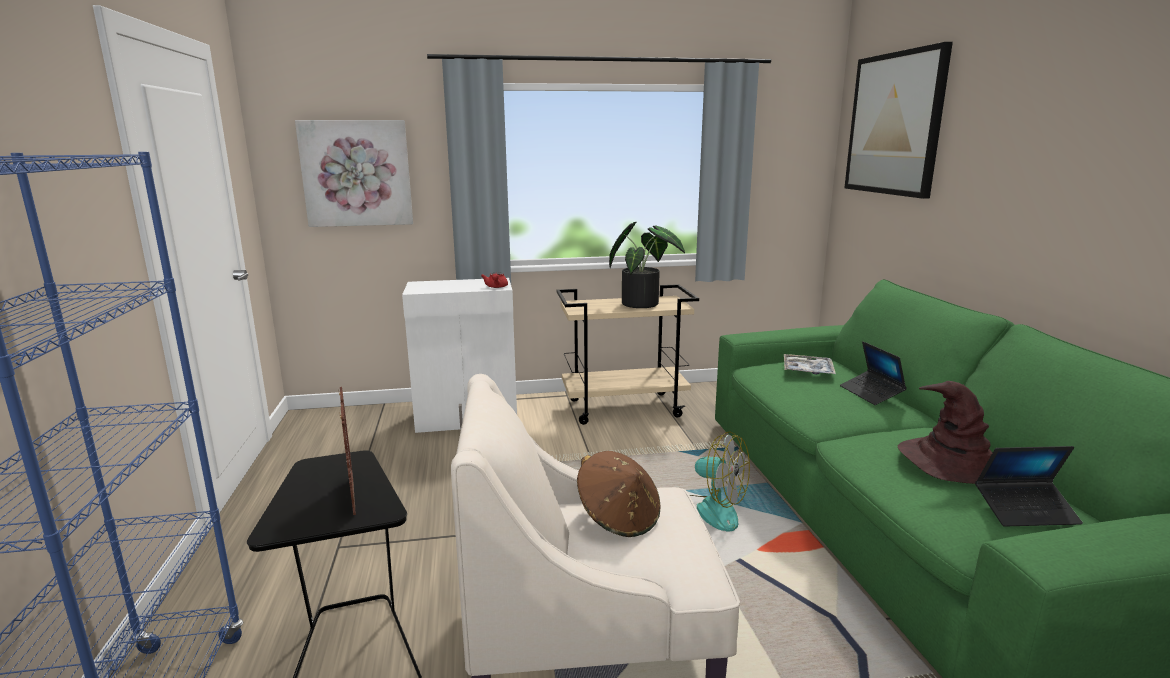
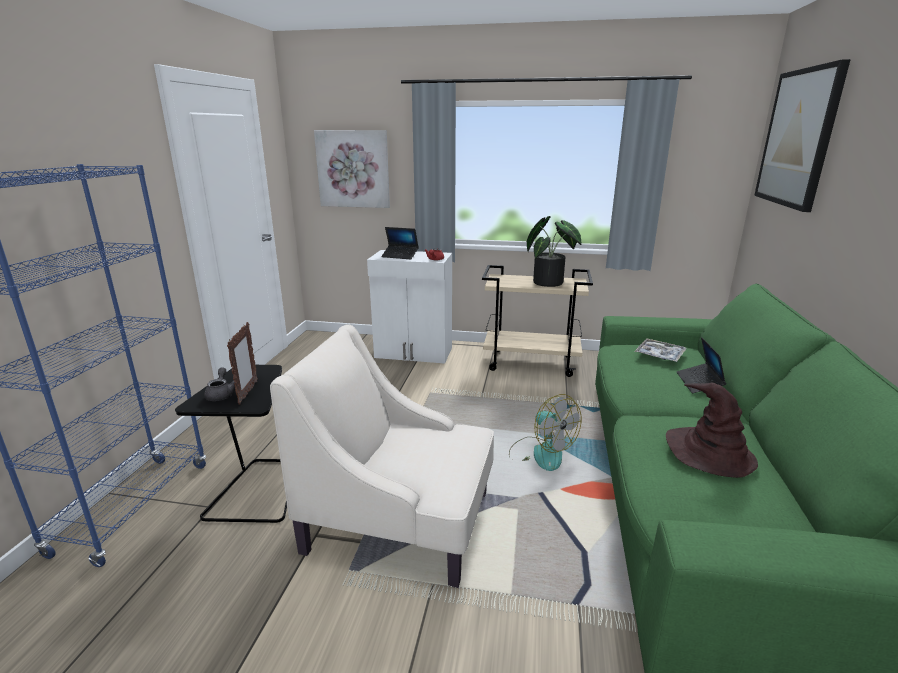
camera: 20 degrees right, 5 degrees up
brown hat [577,451,661,537] -> none
laptop [975,446,1083,527] -> laptop moved to [381,227,419,259]
none -> grey teapot [204,367,235,401]

